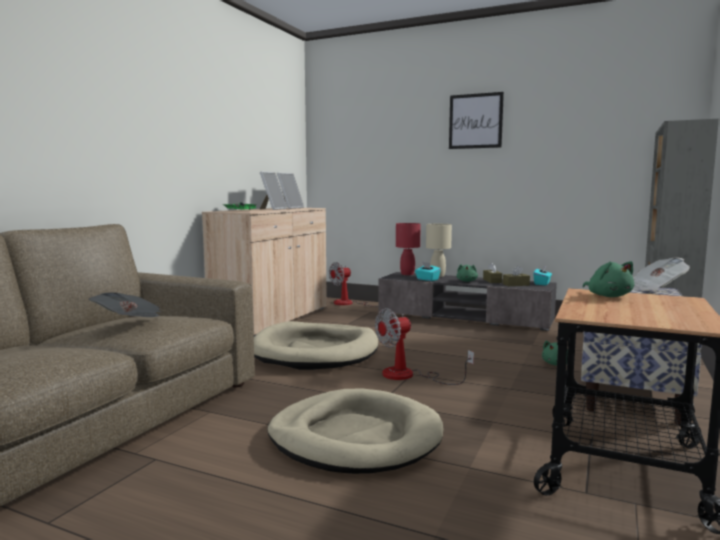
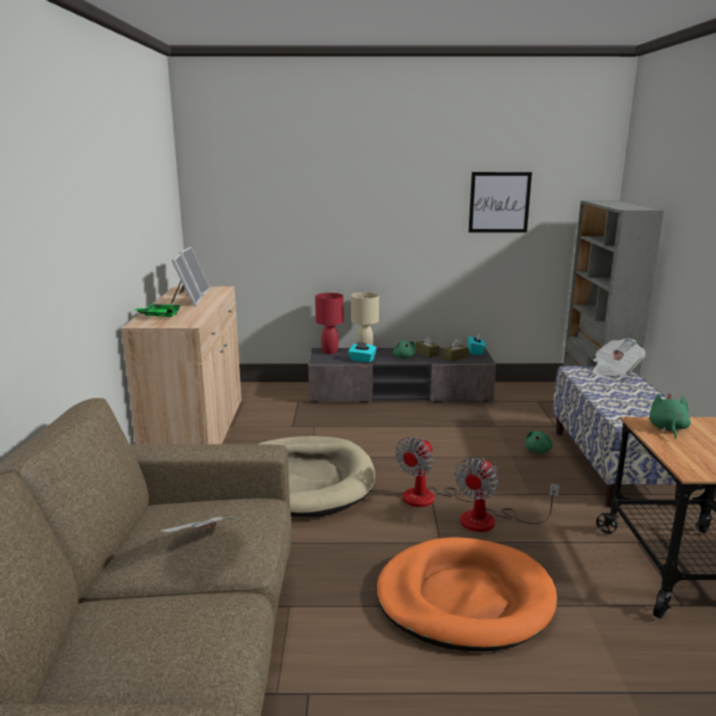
camera: 25 degrees left, 10 degrees up
beige dog bed [268,388,444,474] -> orange dog bed [376,537,557,652]
fan [329,262,378,307] -> fan moved to [455,458,560,532]
picture [449,92,504,149] -> picture moved to [469,172,532,233]
green plush toy [583,261,634,297] -> green plush toy turned 120 degrees counterclockwise [649,393,691,439]

